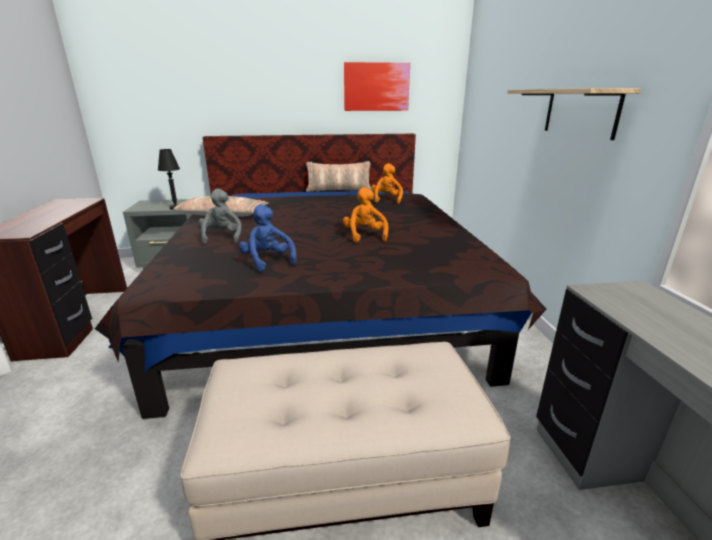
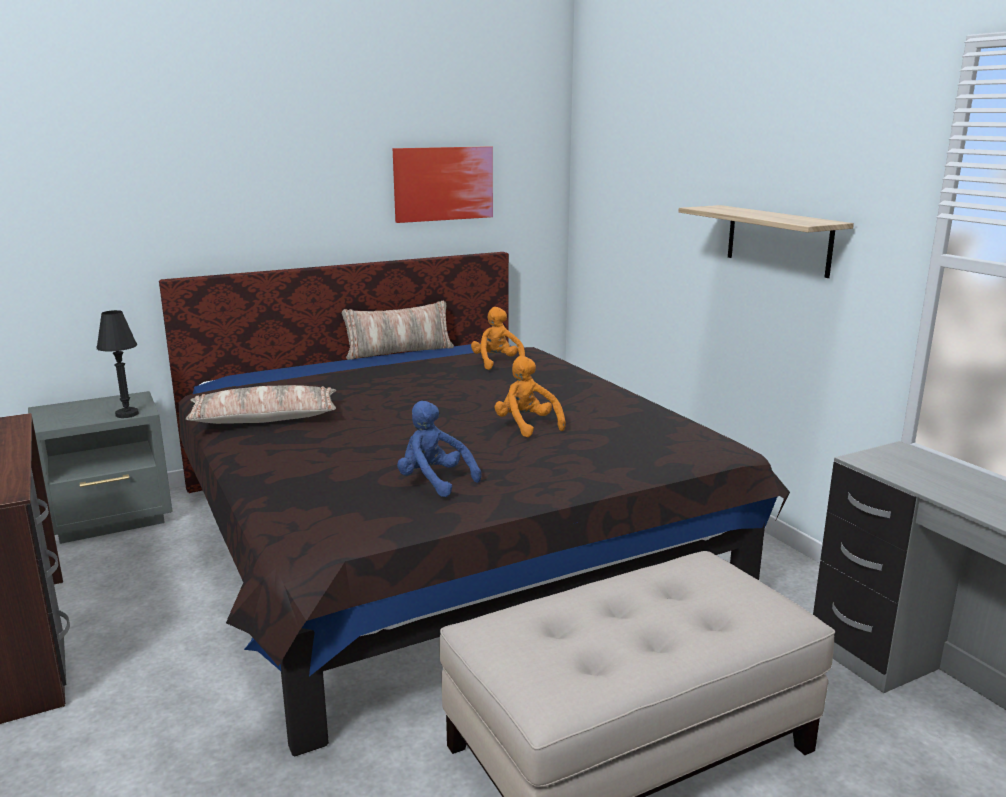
camera: 20 degrees left, 5 degrees down
grey plush toy [198,189,242,245] -> none

